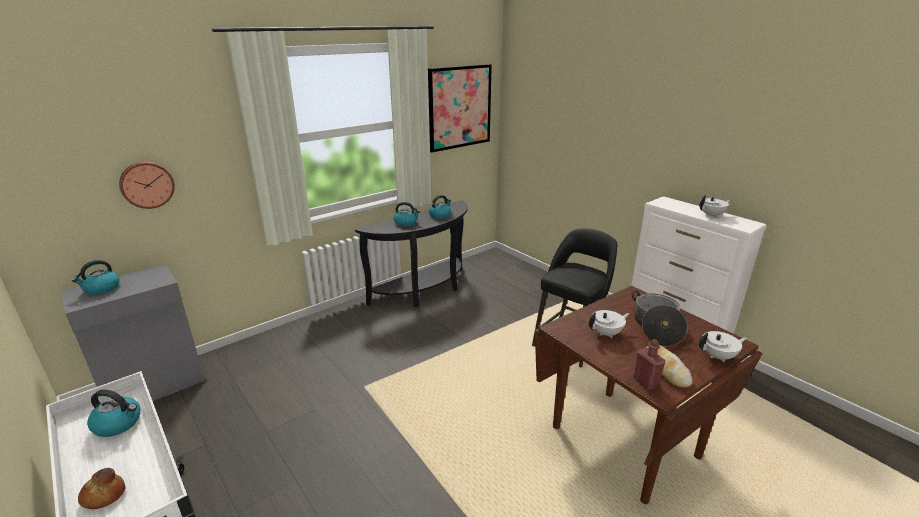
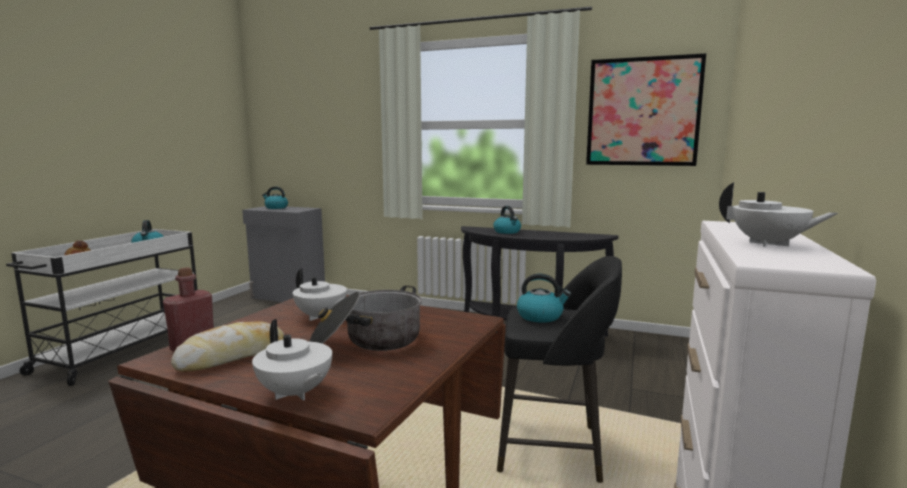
camera: 60 degrees right, 15 degrees down
wall clock [119,162,175,209] -> none
kettle [429,195,451,219] -> kettle moved to [517,274,571,323]

